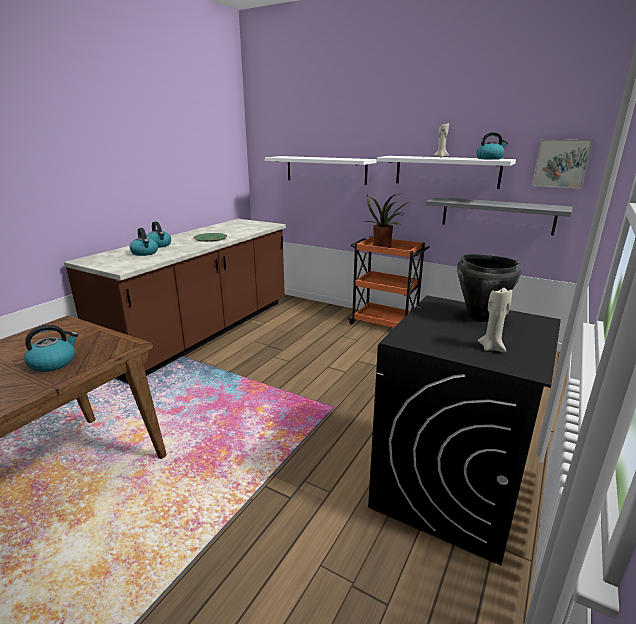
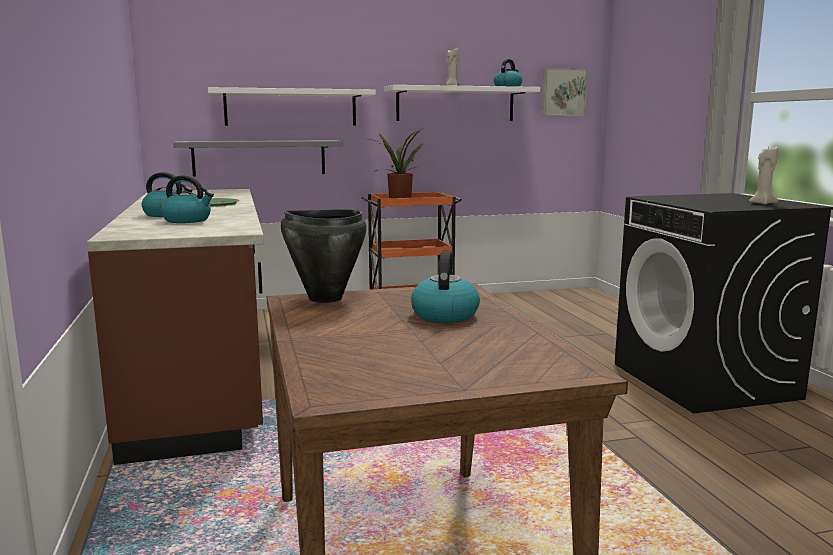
camera: 45 degrees left, 10 degrees down
grey shelf [426,197,573,235] -> grey shelf moved to [173,140,343,177]
black cooking pot [457,254,521,322] -> black cooking pot moved to [281,209,367,303]

